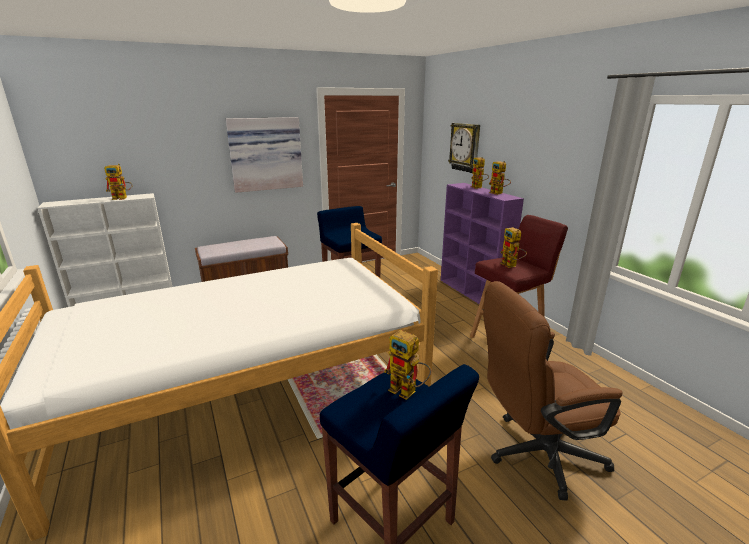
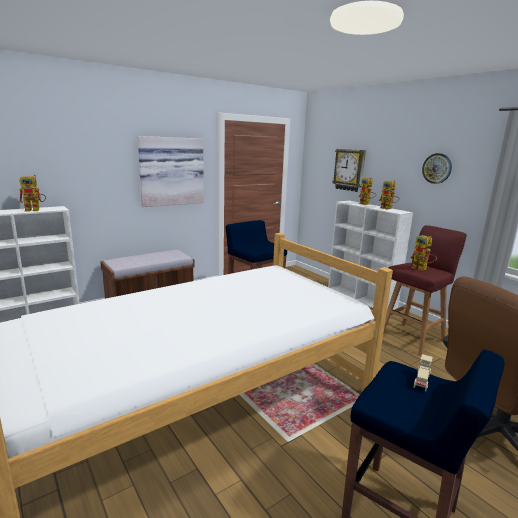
camera: 10 degrees left, 5 degrees down
toy robot [384,330,431,400] -> beige toy car [413,354,433,391]
purple bookcase [441,183,524,304] -> white bookcase [328,201,413,310]
none -> wall clock [422,153,452,184]

